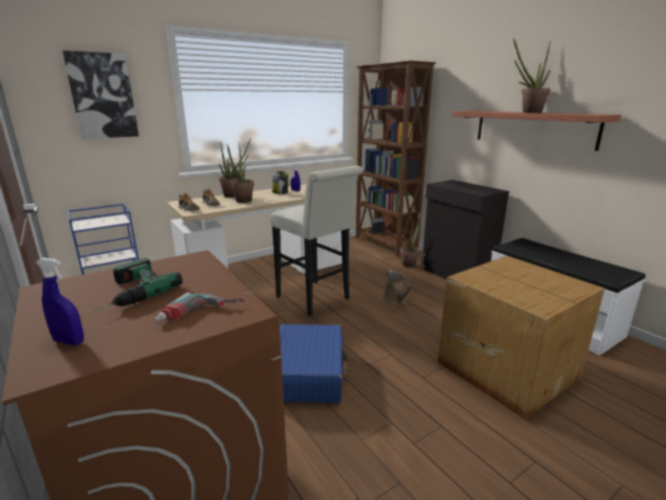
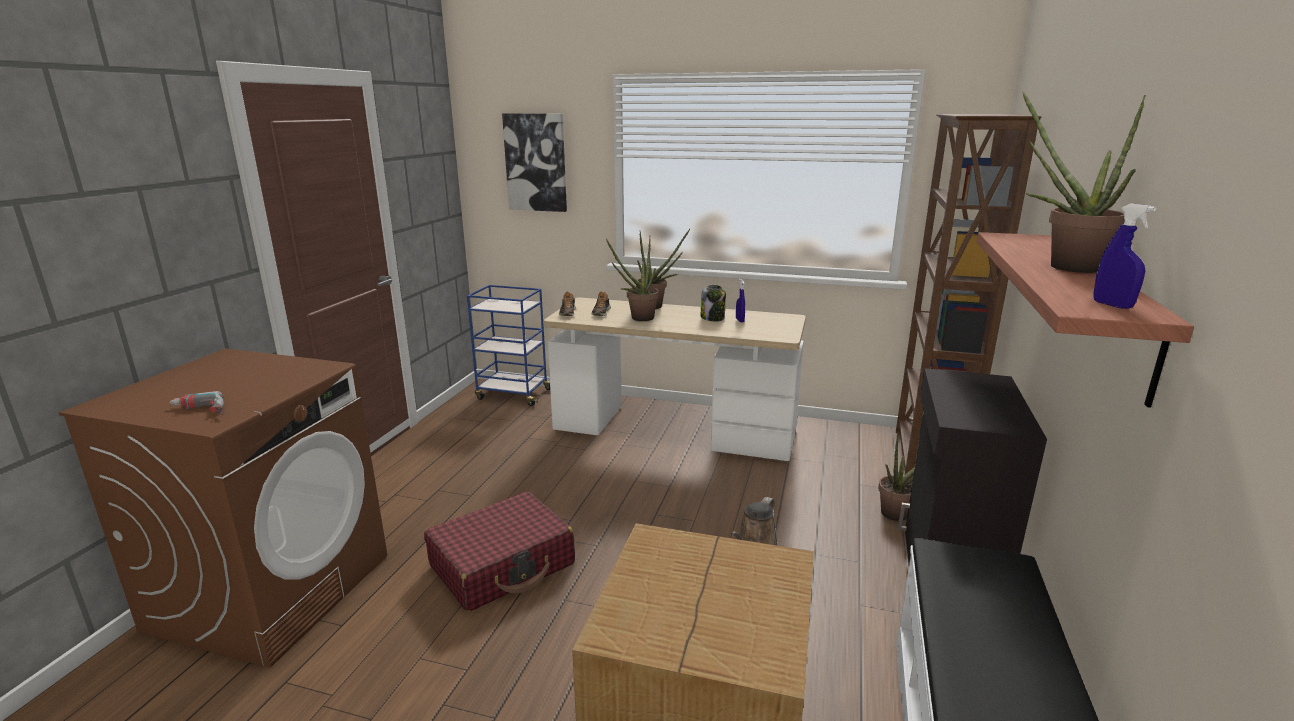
camera: 50 degrees right, 0 degrees up
blue spray bottle [36,258,84,345] -> blue spray bottle moved to [1093,204,1156,309]
power drill [95,258,182,310] -> none
white stool [270,166,363,316] -> none
blue suitcase [280,324,348,403] -> red suitcase [424,492,575,612]

